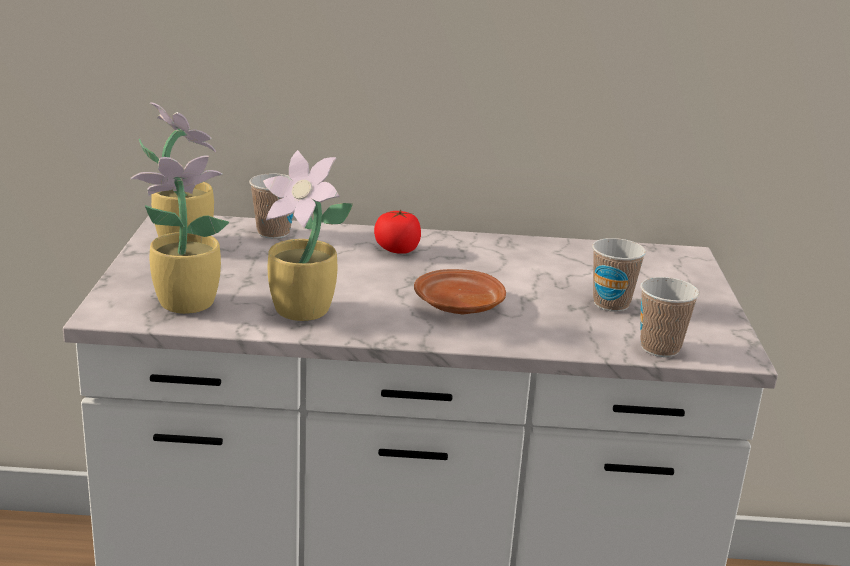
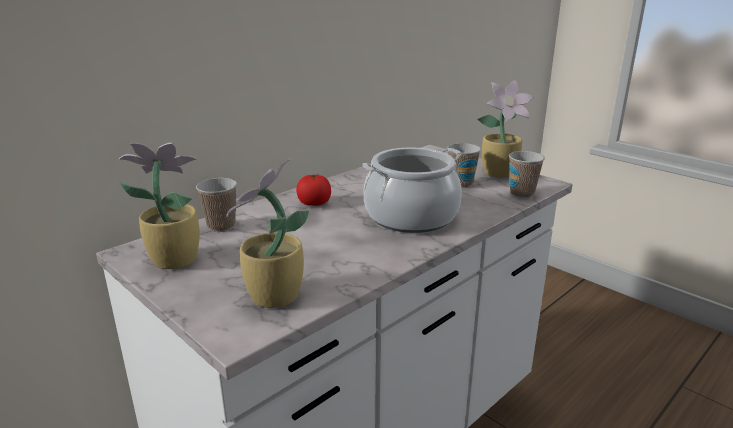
camera: 45 degrees left, 0 degrees up
potted plant [263,150,353,321] -> potted plant moved to [478,80,534,178]
brown plate [414,269,506,314] -> cooking pot [362,148,462,233]

